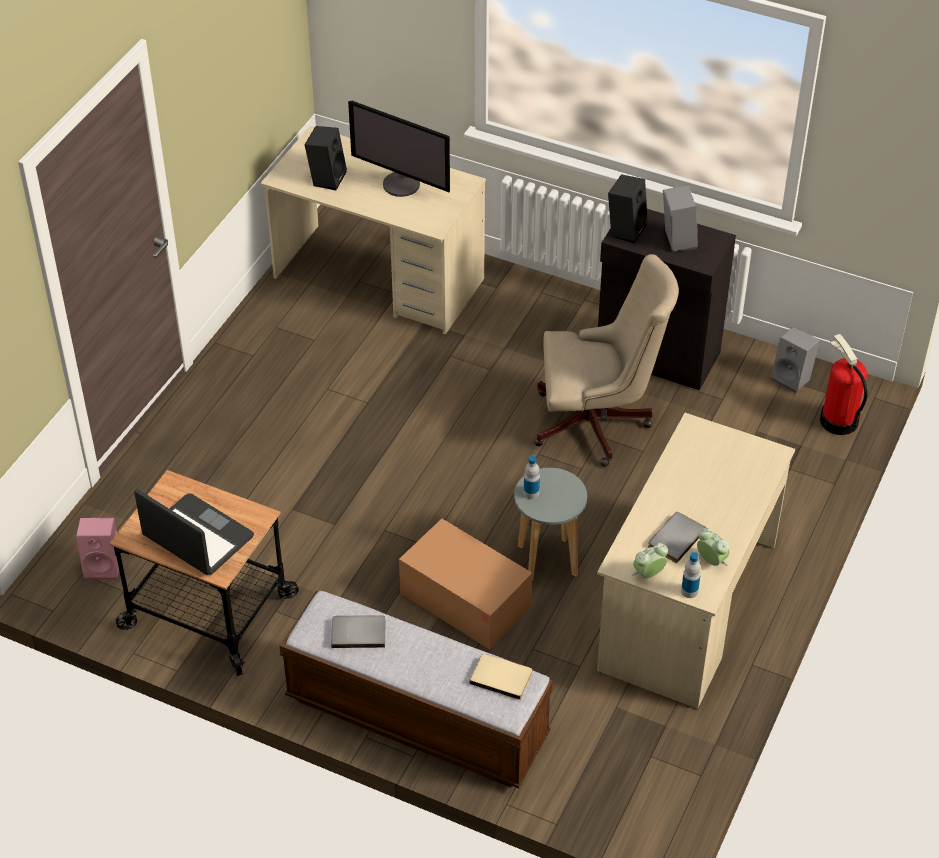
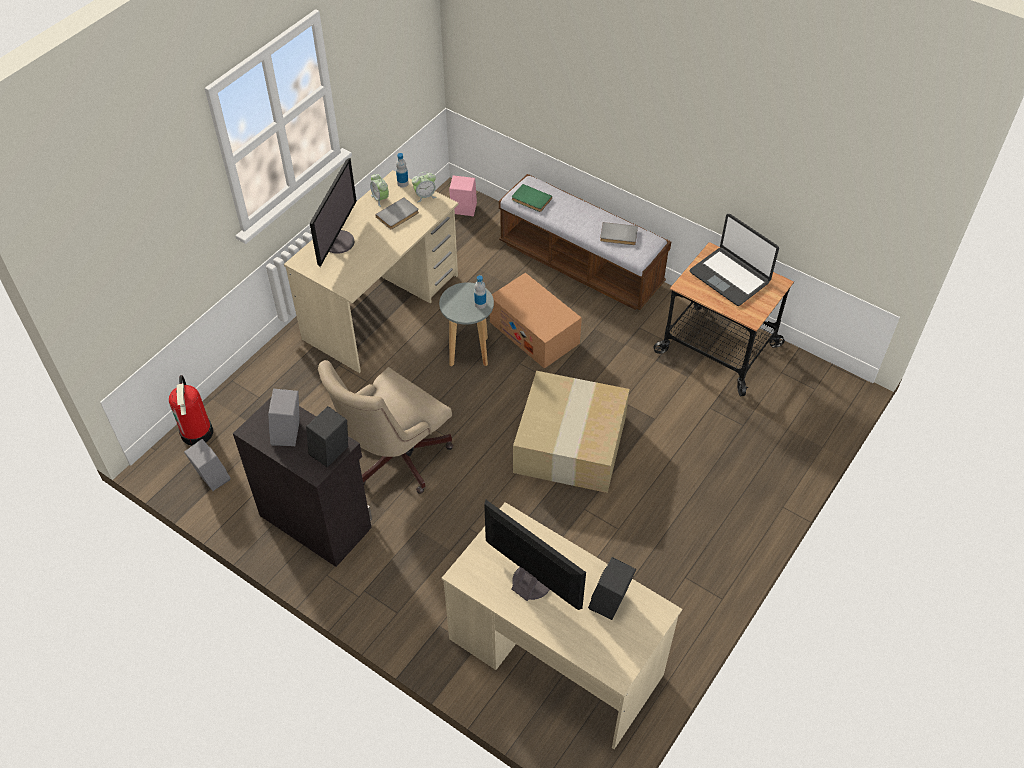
camera: 170 degrees left, 5 degrees up
pink speaker [76,518,119,580] -> pink speaker moved to [449,176,477,216]
beige book [469,654,532,700] -> green book [512,184,552,212]
beige office chair [534,254,679,467] -> beige office chair turned 60 degrees counterclockwise [318,360,453,494]
none -> monitor [310,158,357,267]
none -> cardboard box [513,371,629,493]

